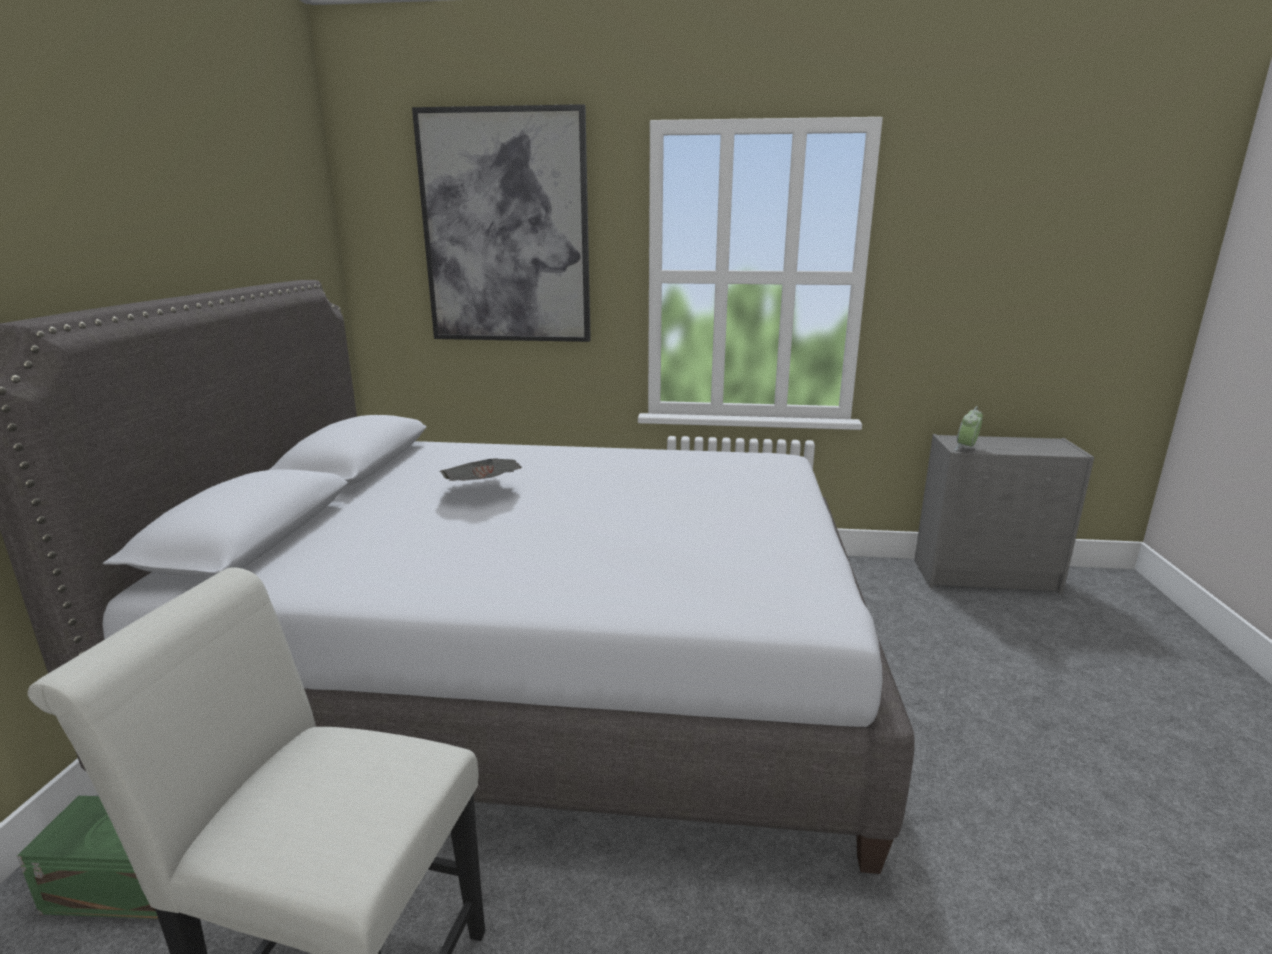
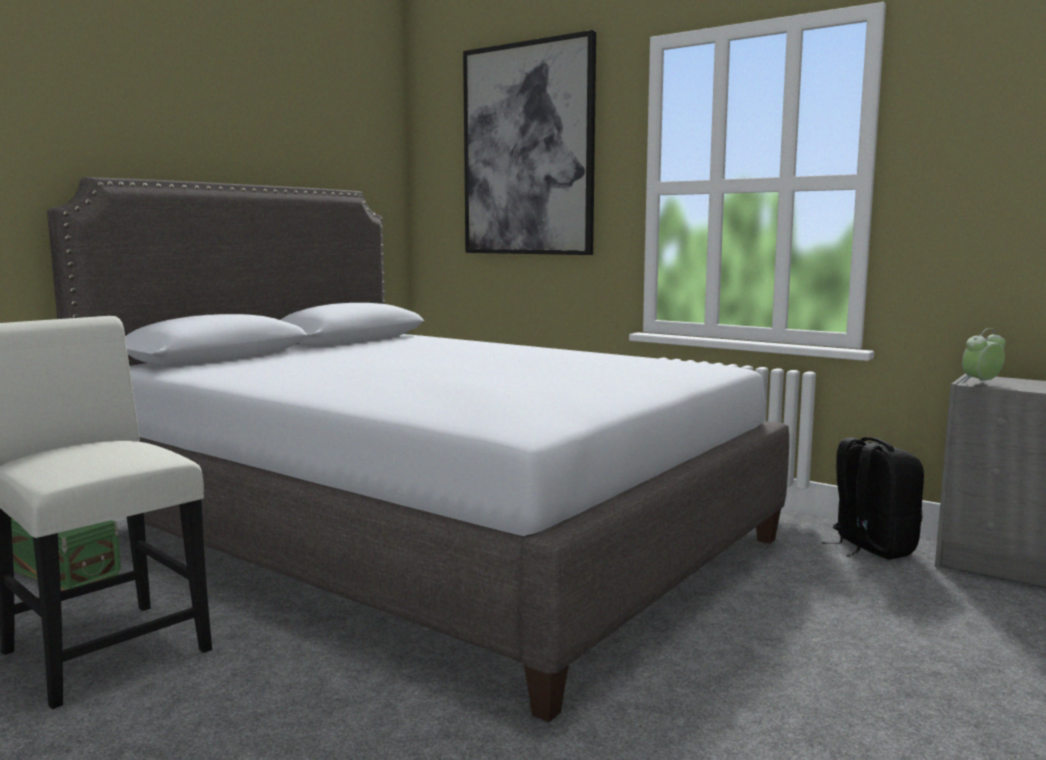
camera: 30 degrees right, 10 degrees down
newspaper [439,459,522,481] -> none
none -> black backpack [821,437,924,560]

